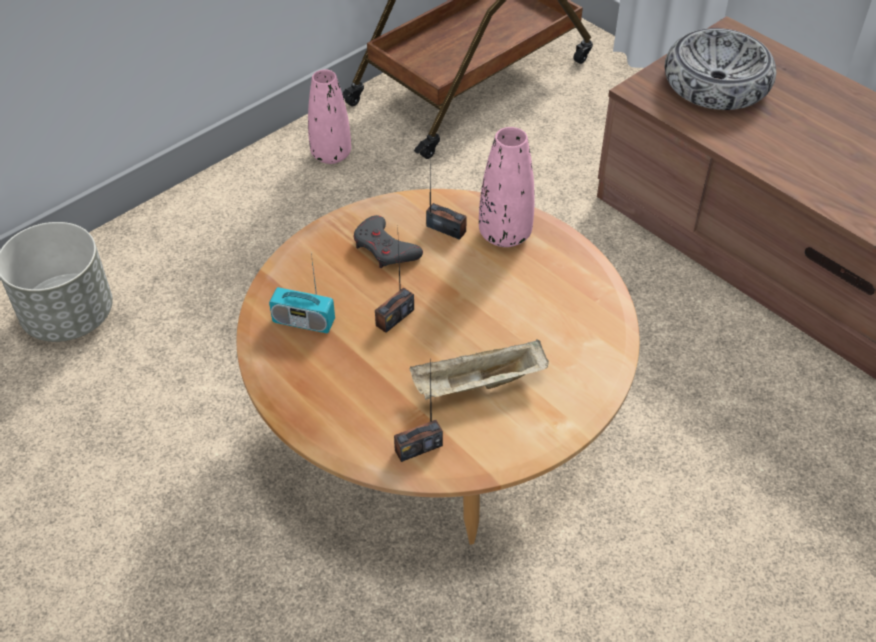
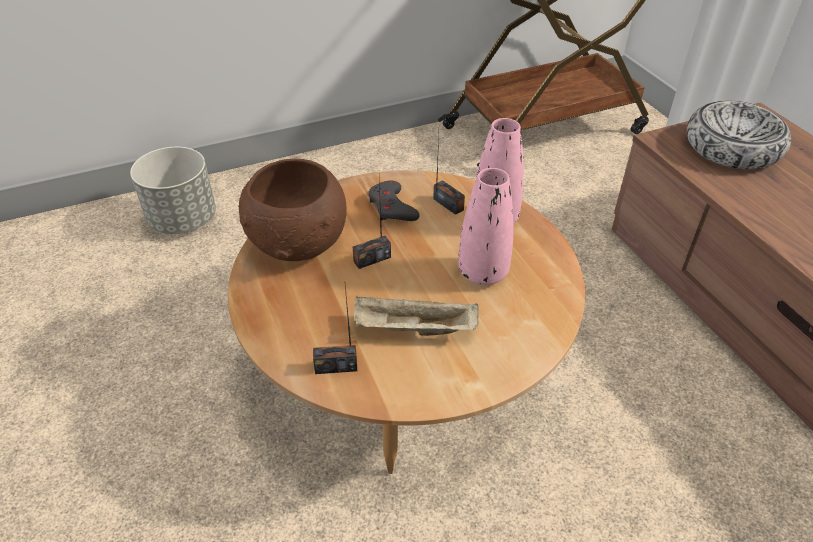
camera: 20 degrees right, 5 degrees down
radio [269,254,335,333] -> brown bowl [238,159,347,261]
pink vase [308,69,351,164] -> pink vase moved to [458,168,513,285]

